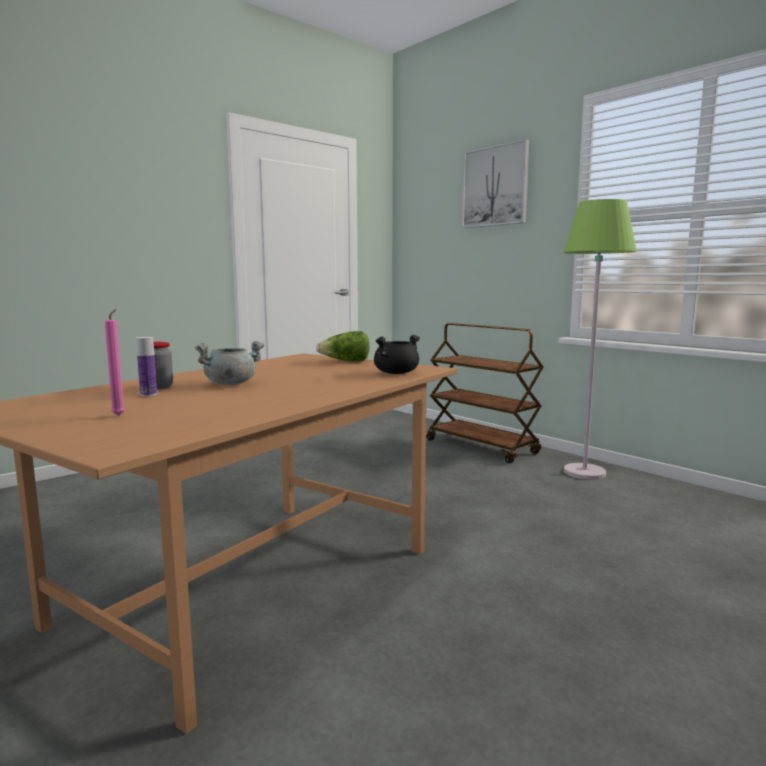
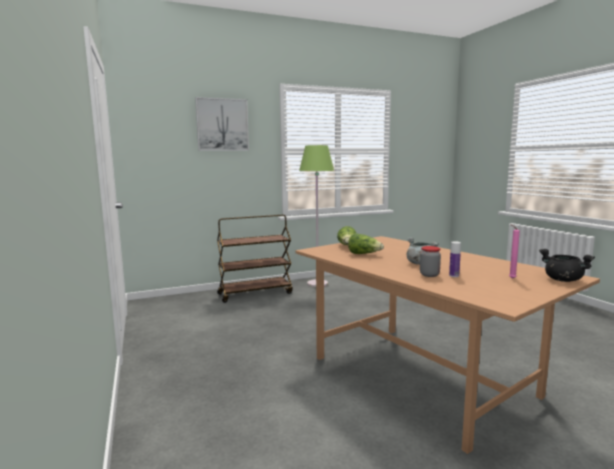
camera: 70 degrees left, 0 degrees up
black cooking pot [374,335,420,374] -> black cooking pot moved to [539,249,595,282]
none -> lettuce [348,233,384,254]

